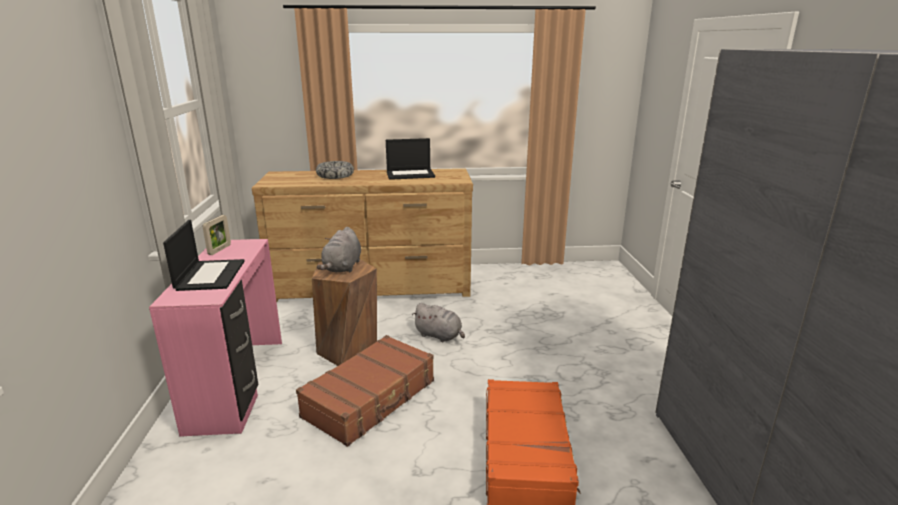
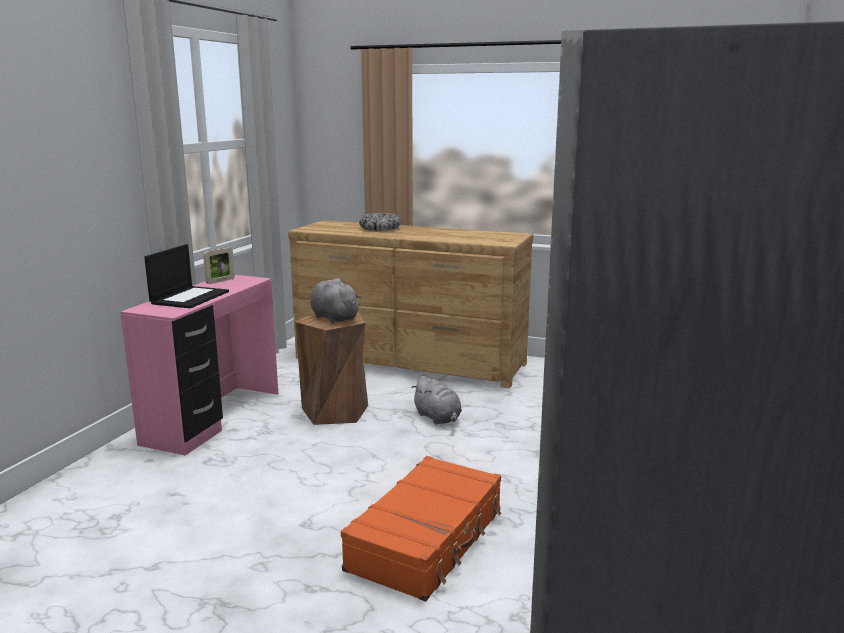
camera: 25 degrees right, 5 degrees down
brown suitcase [296,335,434,447] -> none
grey plush toy [317,227,361,273] -> grey plush toy turned 105 degrees clockwise [310,278,361,323]
laptop [386,138,435,180] -> none

